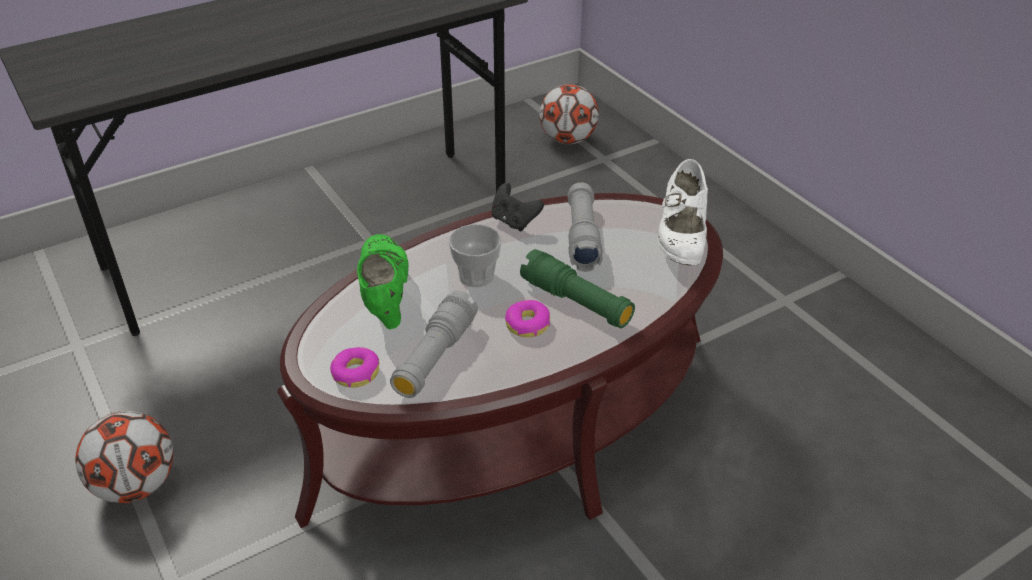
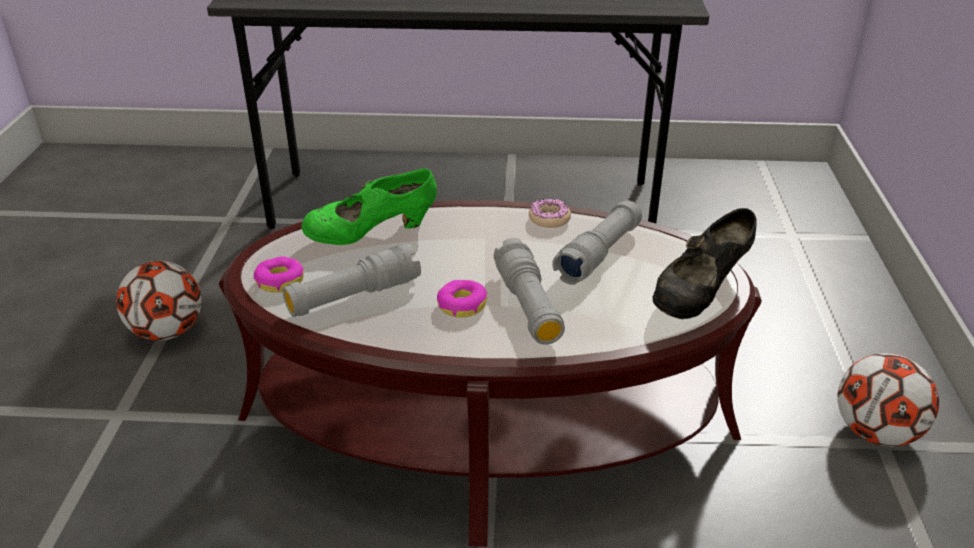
camera: 35 degrees right, 5 degrees down
green shoe [357,234,409,329] -> green shoe turned 135 degrees counterclockwise [302,168,437,245]
cup [449,224,502,287] -> none
black game controller [491,183,544,231] -> donut [529,199,571,228]
green flashlight [520,249,635,328] -> grey flashlight [494,238,565,345]
football [539,84,599,144] -> football moved to [838,353,939,447]
white shoe [658,159,708,266] -> black shoe [652,208,757,319]

